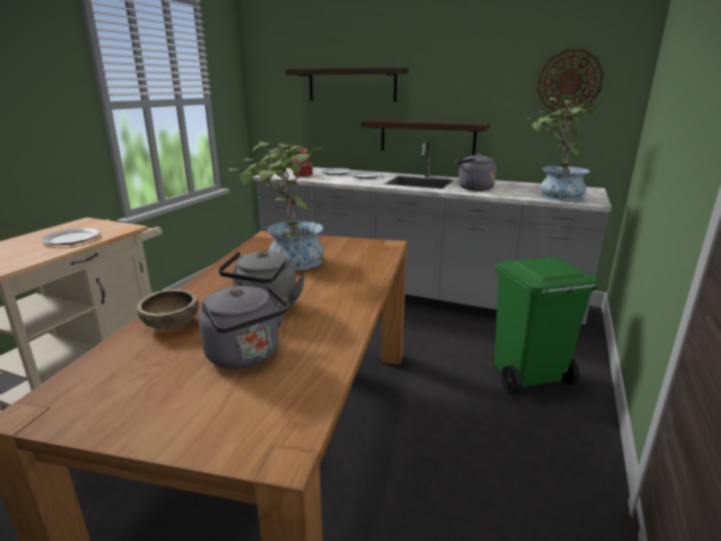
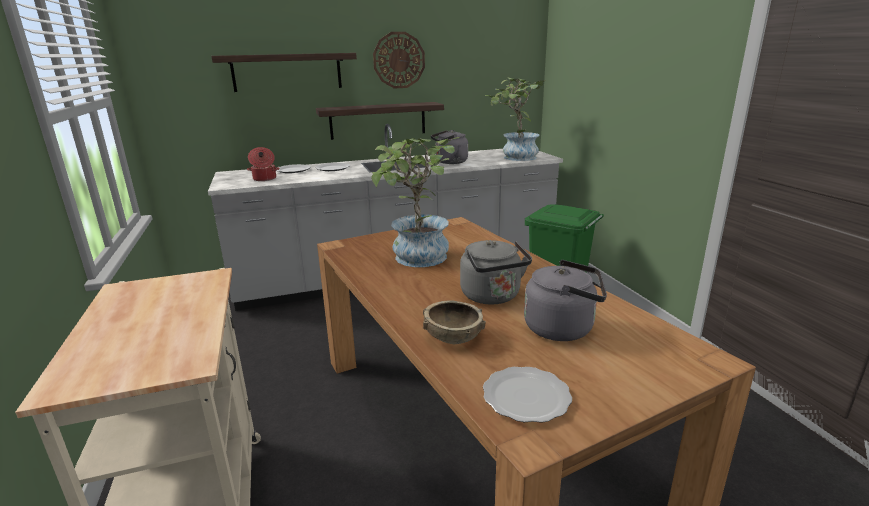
camera: 40 degrees left, 0 degrees up
plate [41,228,100,245] -> plate moved to [483,367,572,423]
wall clock [537,49,604,114] -> wall clock moved to [373,32,425,88]

